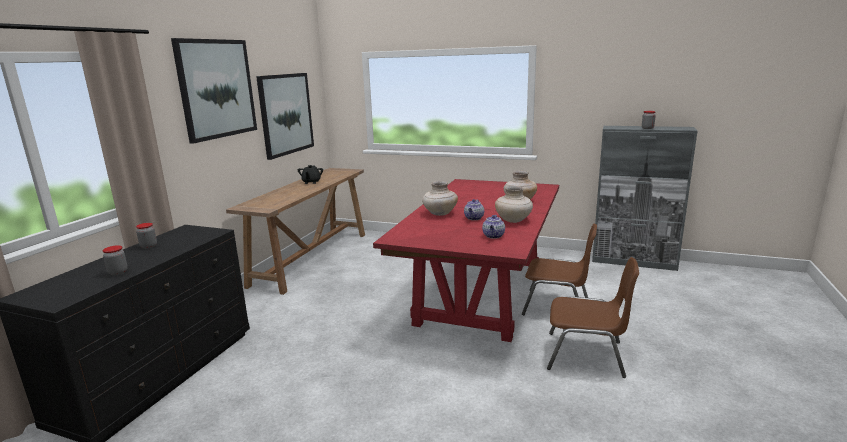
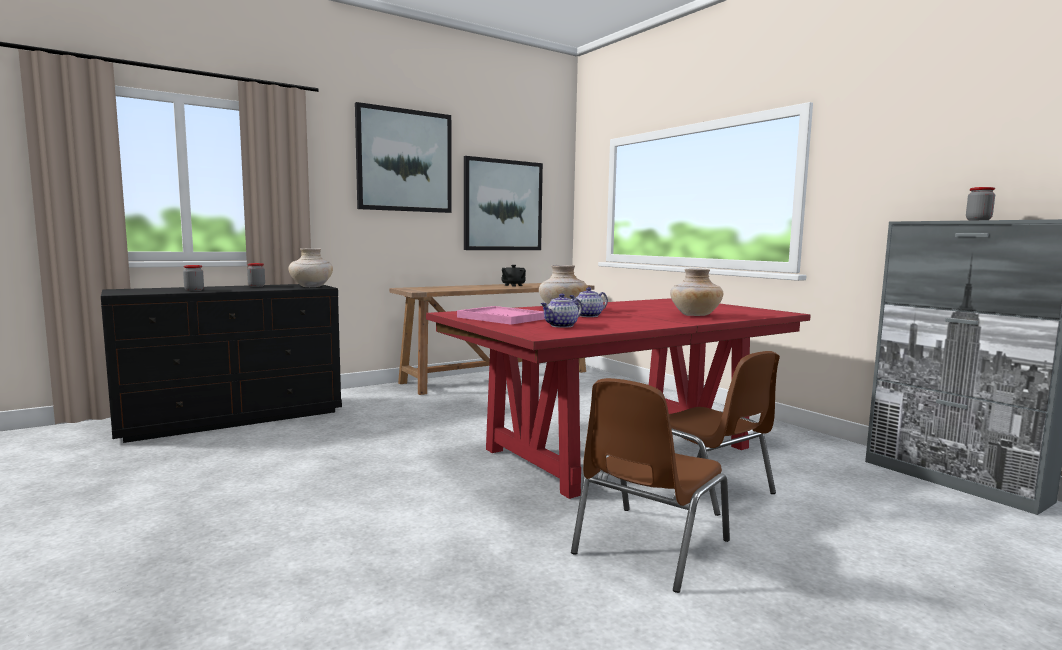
camera: 35 degrees right, 10 degrees down
beige vase [495,186,533,223] -> beige vase moved to [288,248,333,287]
brown chair [547,257,639,378] -> brown chair turned 75 degrees clockwise [571,378,730,593]
none -> pink tray [457,306,545,325]

